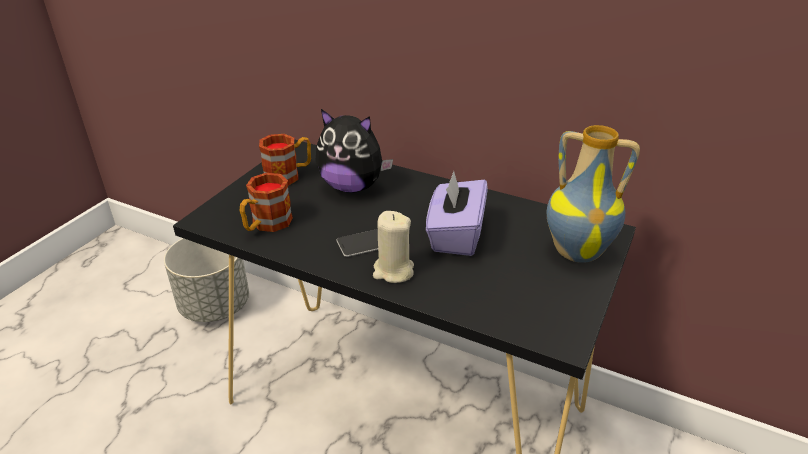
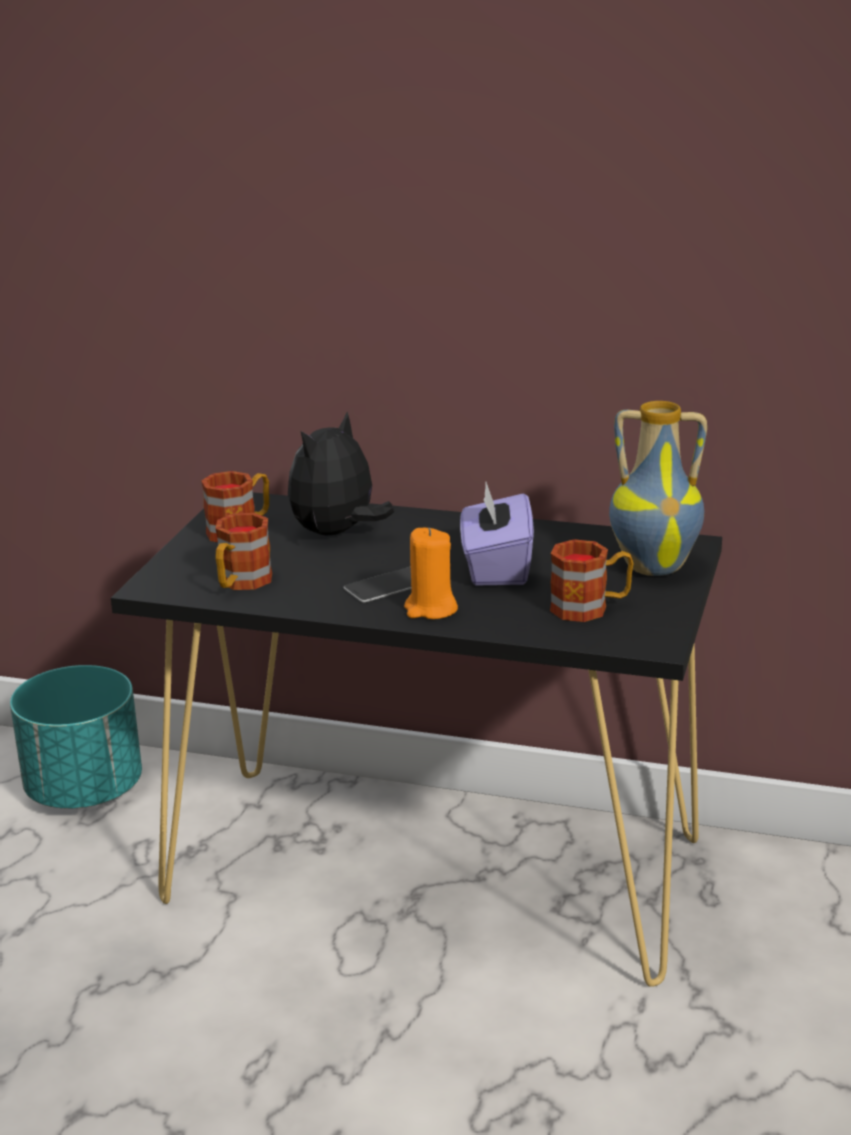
camera: 10 degrees left, 10 degrees down
grey planter [164,238,249,322] -> turquoise planter [10,665,142,808]
plush toy [315,109,393,193] -> plush toy turned 120 degrees clockwise [288,412,395,535]
beige candle [373,211,414,283] -> orange candle [404,528,458,619]
none -> mug [550,539,633,622]

